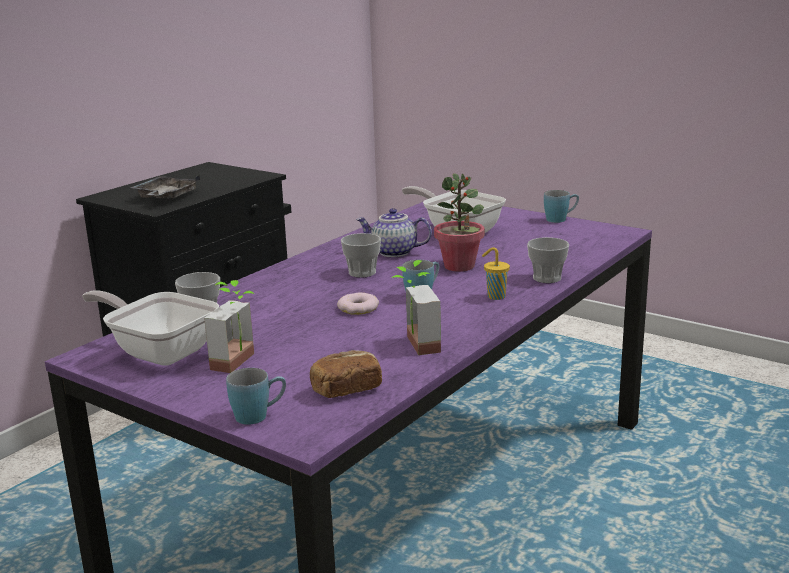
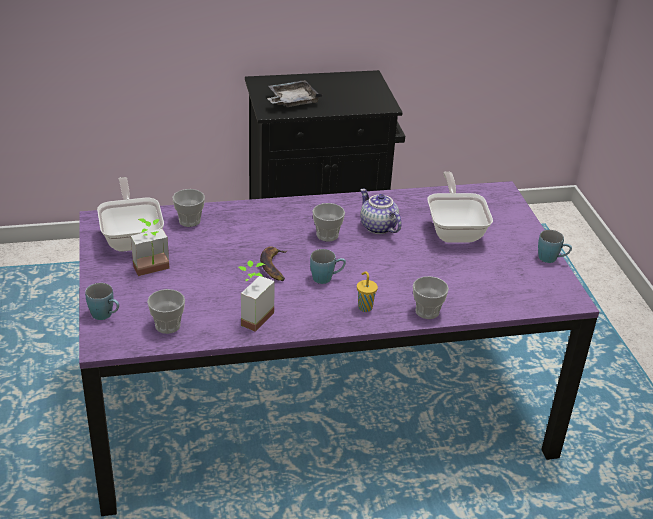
camera: 40 degrees right, 15 degrees up
bread [310,350,382,398] -> cup [147,289,185,334]
donut [337,292,379,315] -> banana [260,246,287,281]
potted plant [434,173,485,272] -> none

